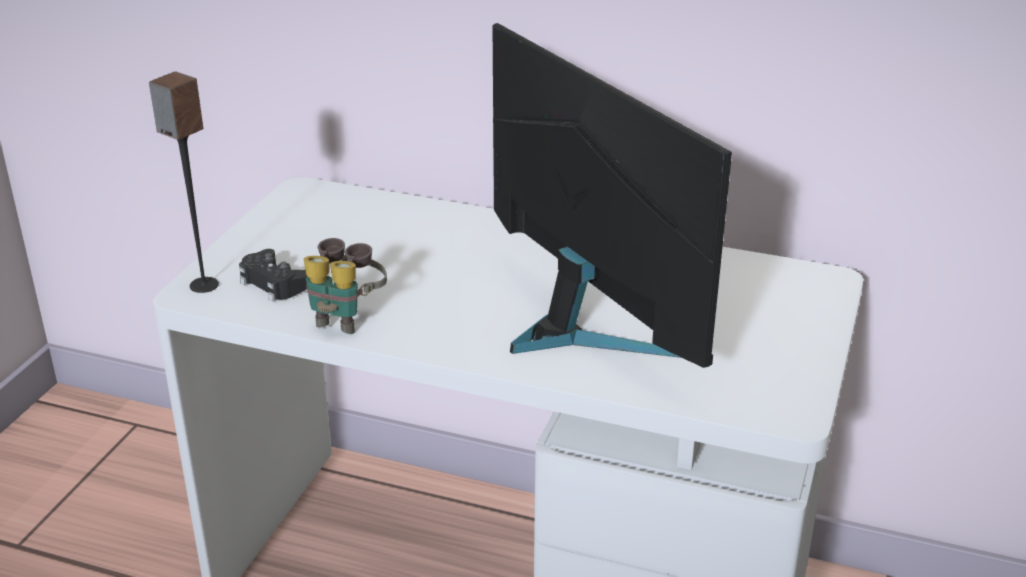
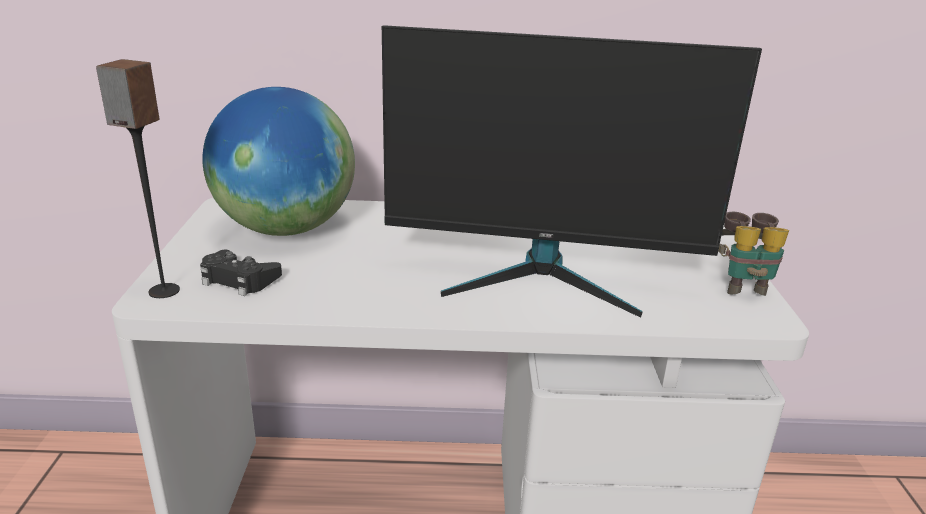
camera: 20 degrees left, 5 degrees down
binoculars [304,238,387,334] -> binoculars moved to [718,212,789,296]
monitor [492,23,732,368] -> monitor turned 150 degrees clockwise [382,25,762,318]
none -> globe [202,87,355,236]

